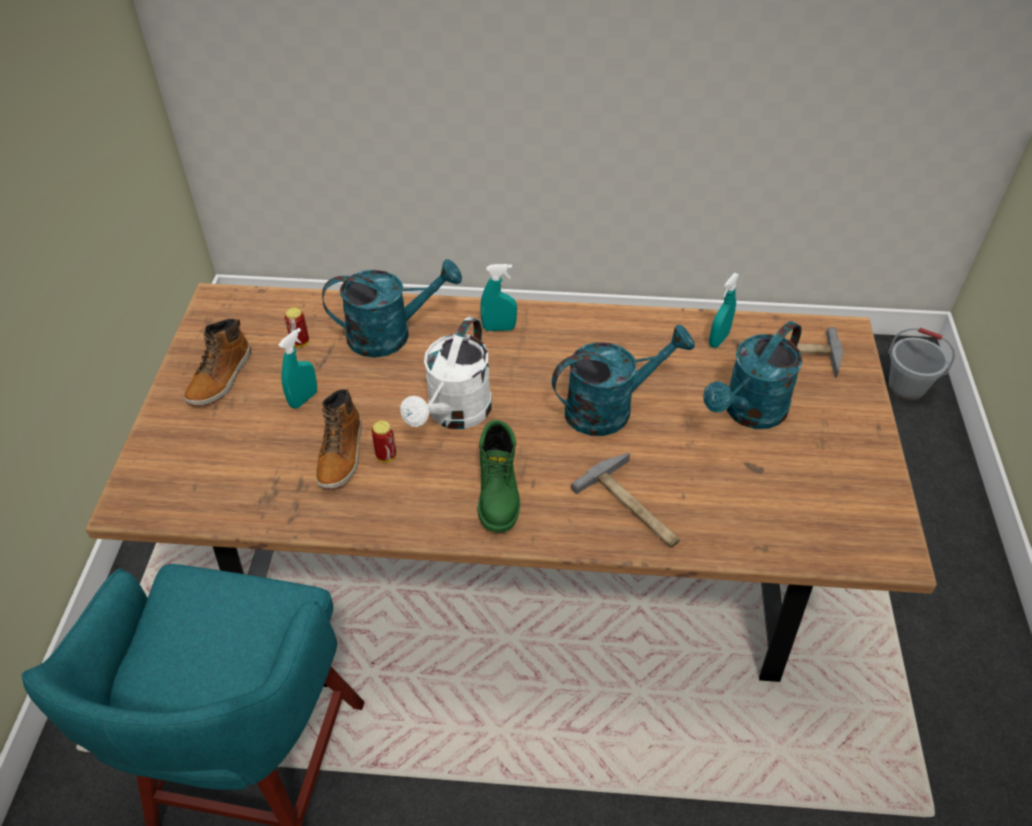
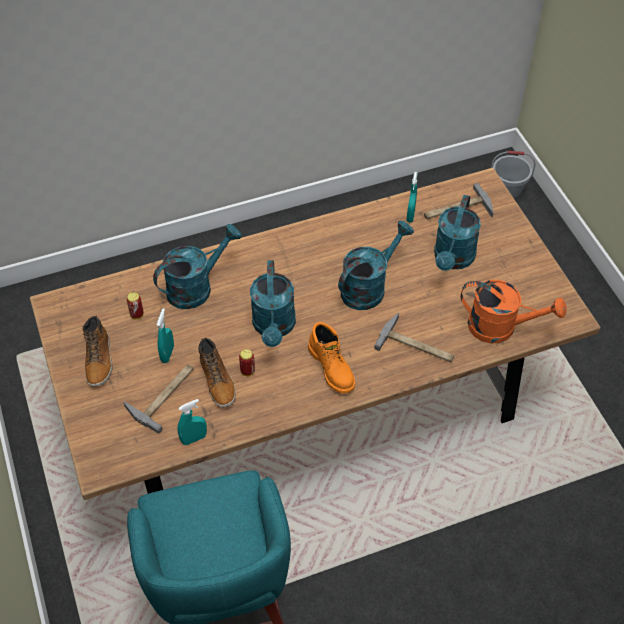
camera: 25 degrees left, 5 degrees up
white watering can [400,317,492,429] -> turquoise watering can [250,260,296,347]
green boot [478,420,520,532] -> orange boot [308,322,355,394]
turquoise spray bottle [480,264,517,331] -> turquoise spray bottle moved to [178,399,207,445]
none -> hammer [124,364,194,434]
none -> orange watering can [460,280,567,344]

